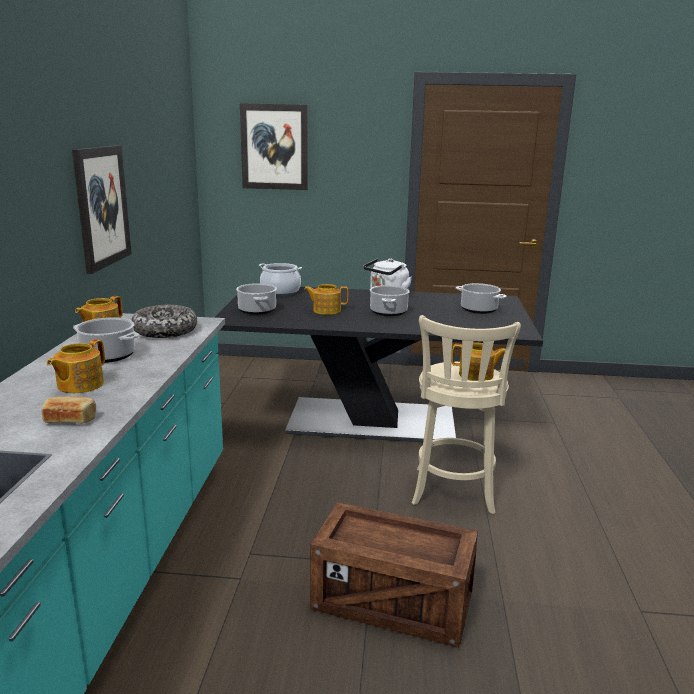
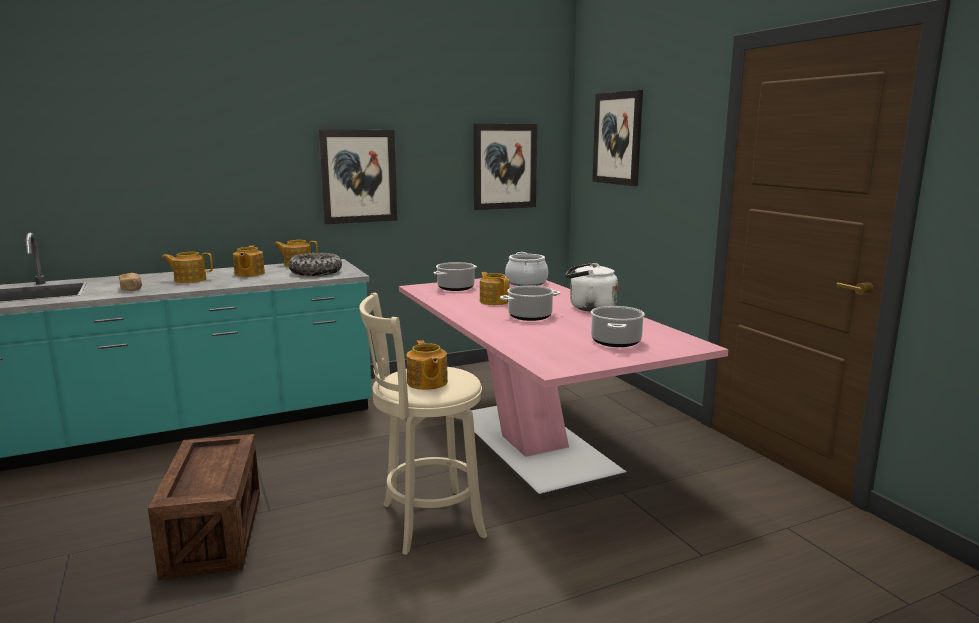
camera: 60 degrees right, 5 degrees down
cooking pot [73,317,139,363] -> teapot [233,245,265,277]
black dining table [214,287,543,442] -> pink dining table [399,276,728,498]
none -> picture [473,124,537,210]

